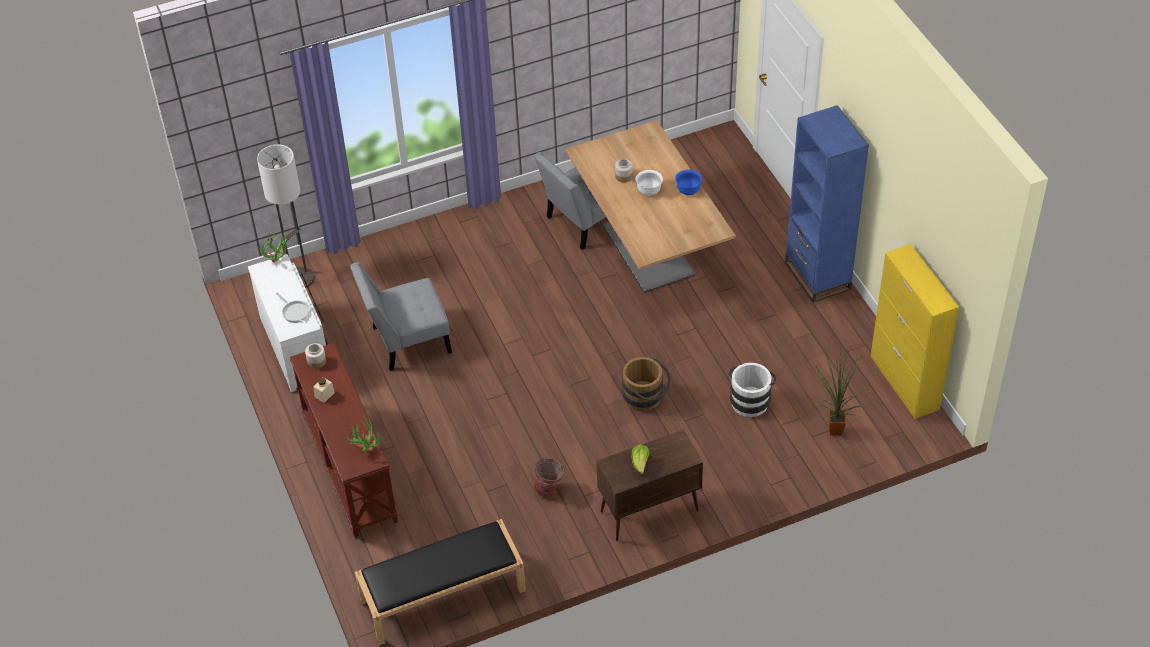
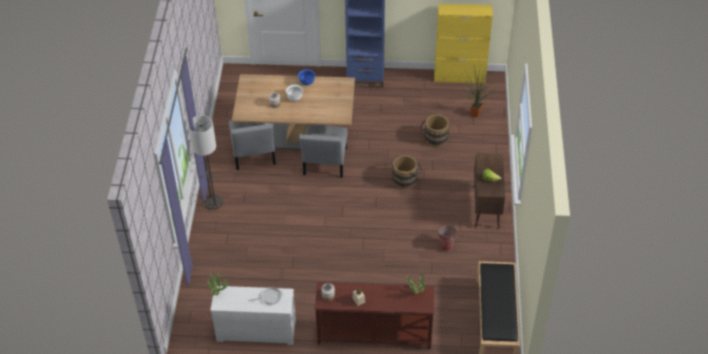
camera: 65 degrees left, 0 degrees up
floor lamp [257,144,314,288] -> floor lamp moved to [188,115,223,210]
grey chair [350,262,452,371] -> grey chair moved to [299,125,348,178]
white bucket [728,363,777,417] -> brown bucket [420,114,449,147]

